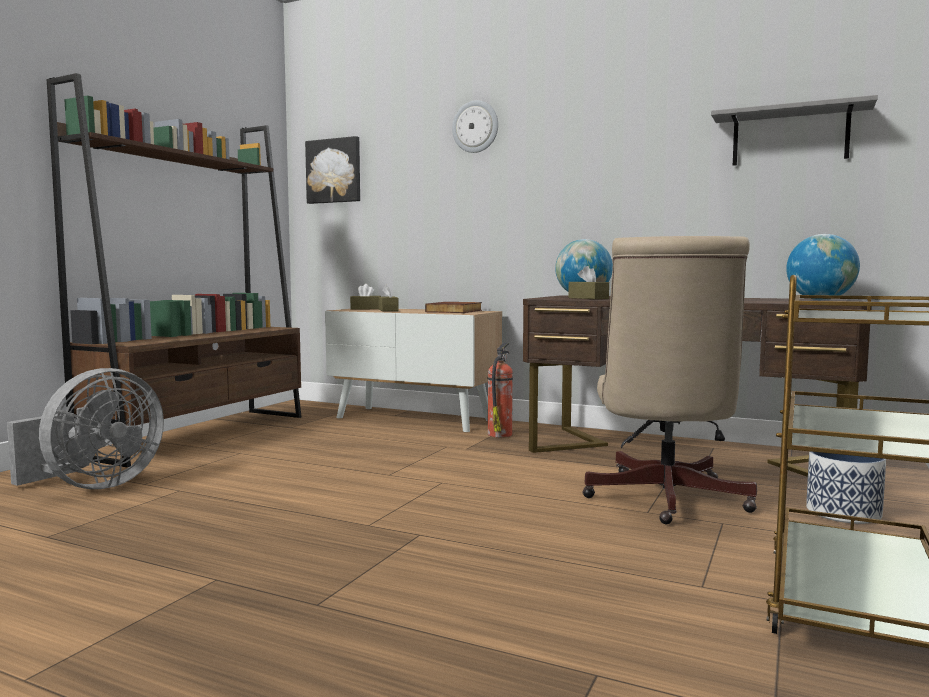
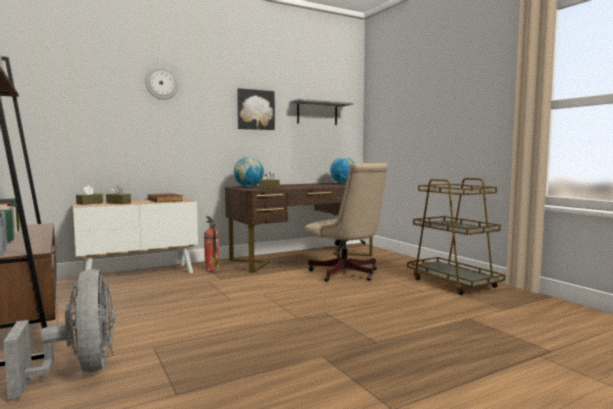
camera: 55 degrees left, 0 degrees up
picture [305,136,360,204] -> picture moved to [237,88,275,130]
planter [806,451,886,524] -> none

